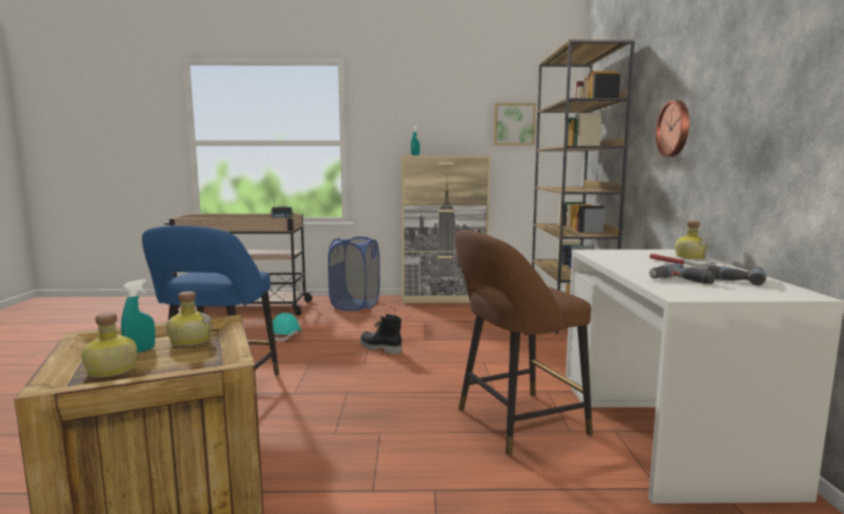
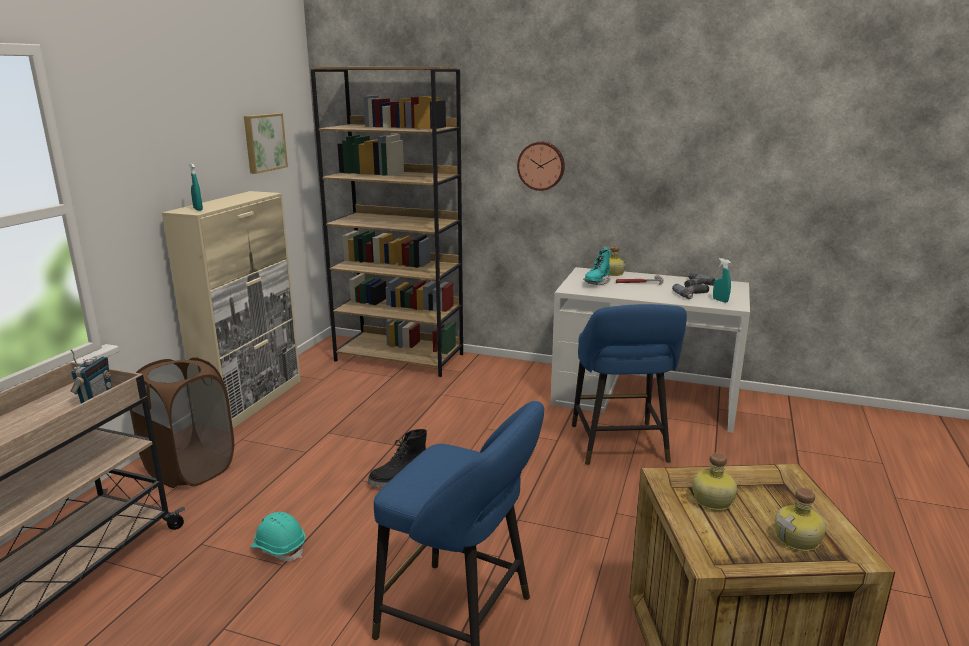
camera: 70 degrees left, 10 degrees up
turquoise spray bottle [121,279,155,353] -> turquoise spray bottle moved to [713,258,731,303]
blue laundry basket [328,237,380,311] -> brown laundry basket [130,357,234,488]
brown stool [455,230,593,456] -> blue stool [572,304,687,465]
none -> turquoise boot [583,247,612,285]

